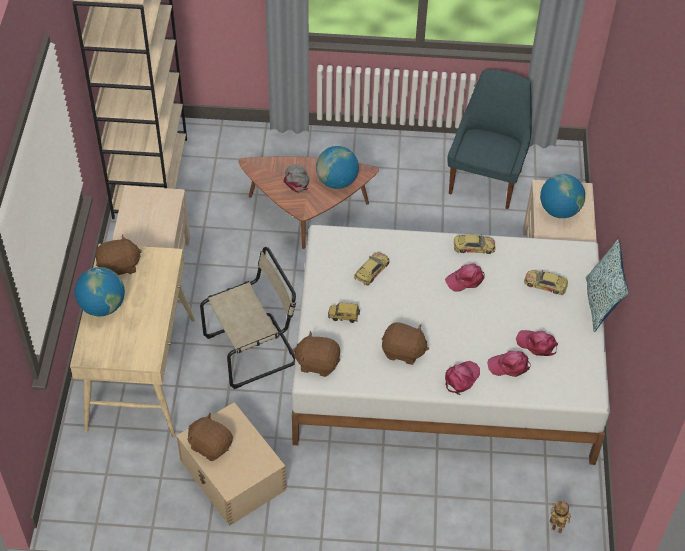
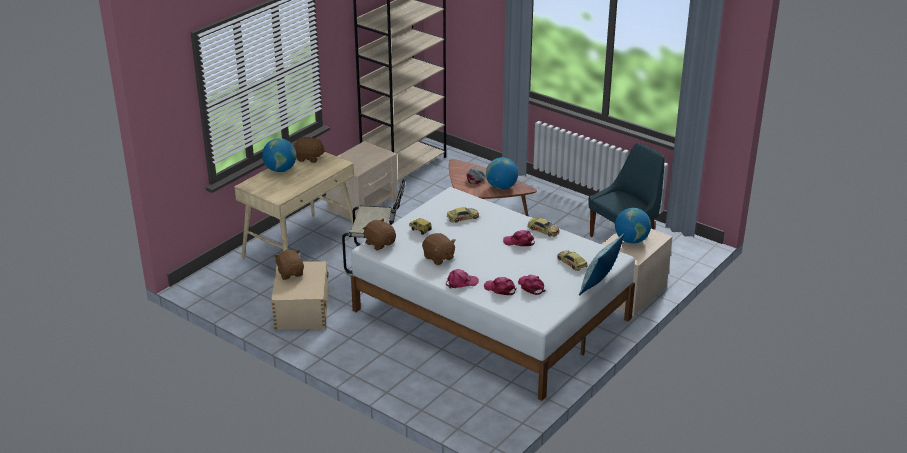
camera: 35 degrees right, 20 degrees down
toy robot [550,501,571,533] -> none

